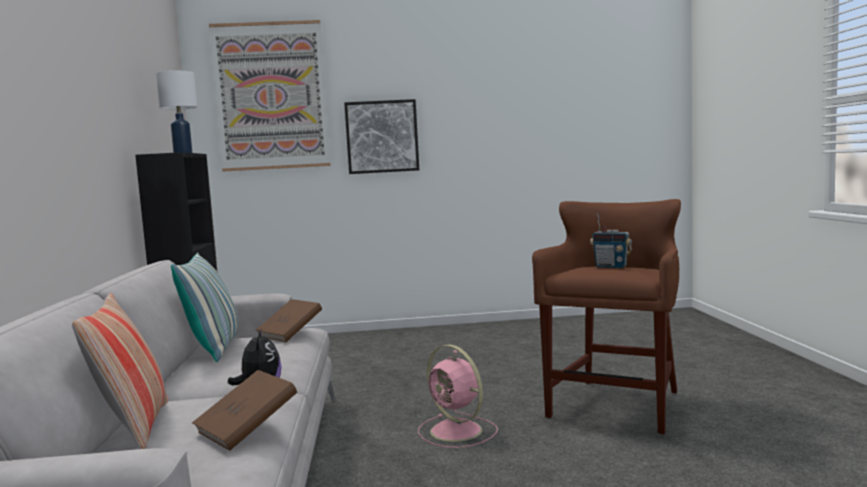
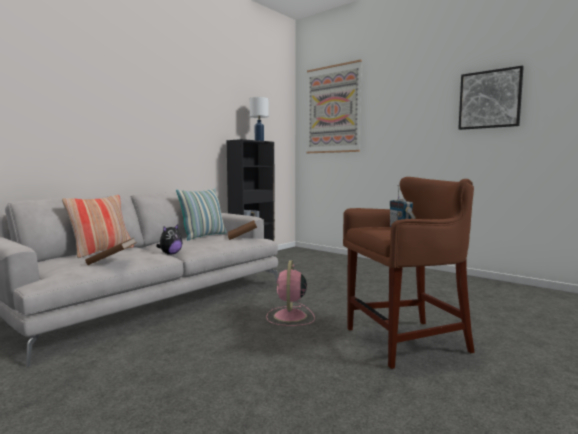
camera: 45 degrees right, 0 degrees up
picture [344,99,419,174] -> picture moved to [458,65,524,130]

